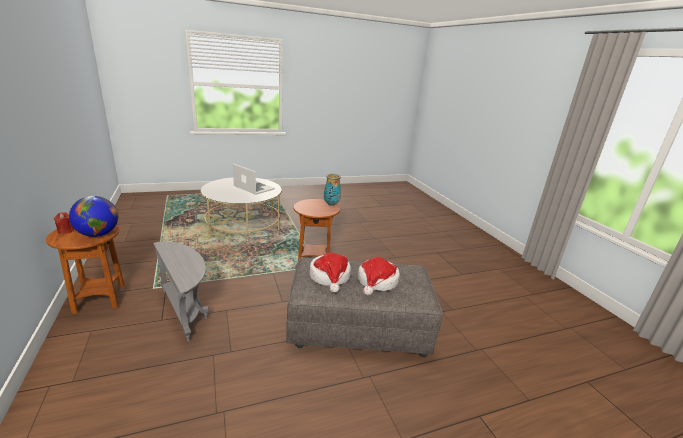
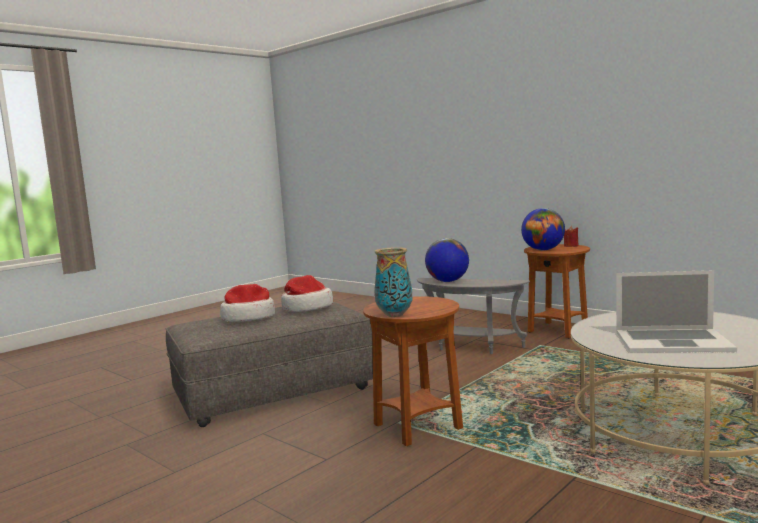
camera: 155 degrees right, 15 degrees down
none -> globe [425,238,469,282]

